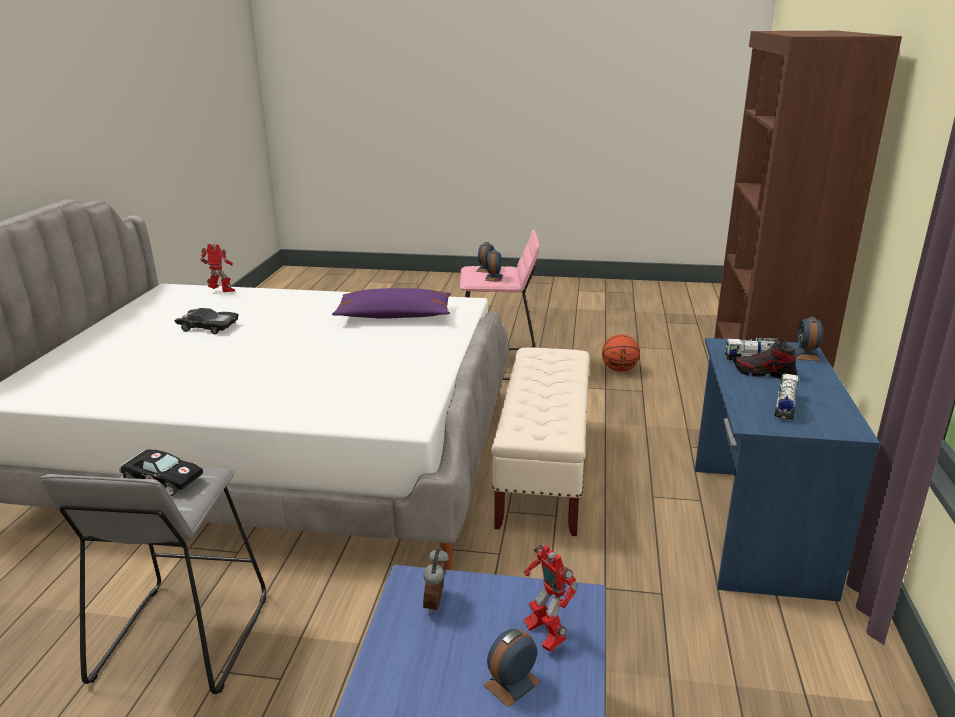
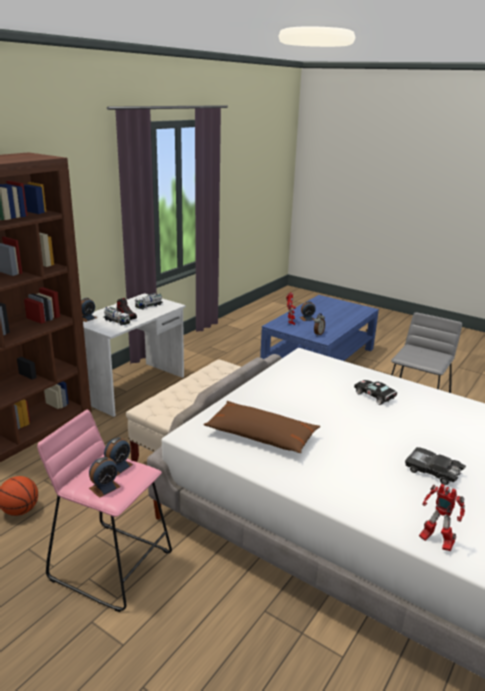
camera: 155 degrees left, 0 degrees up
black toy car [119,449,203,496] -> black toy car moved to [354,380,397,405]
purple pillow [332,288,451,318] -> brown pillow [203,401,320,453]
blue desk [695,338,880,602] -> white desk [83,293,186,417]

